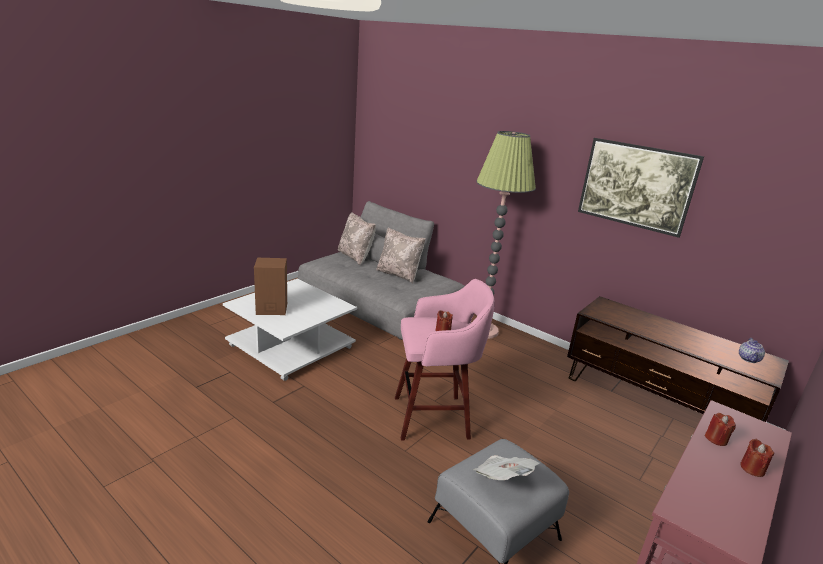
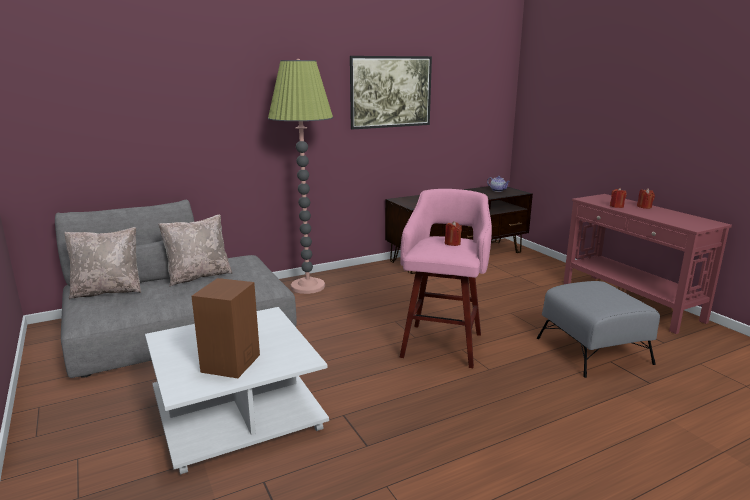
camera: 65 degrees left, 5 degrees down
newspaper [473,455,540,480] -> none

